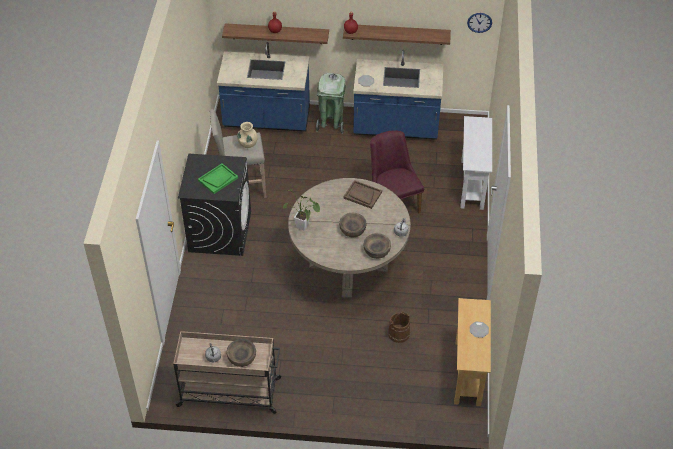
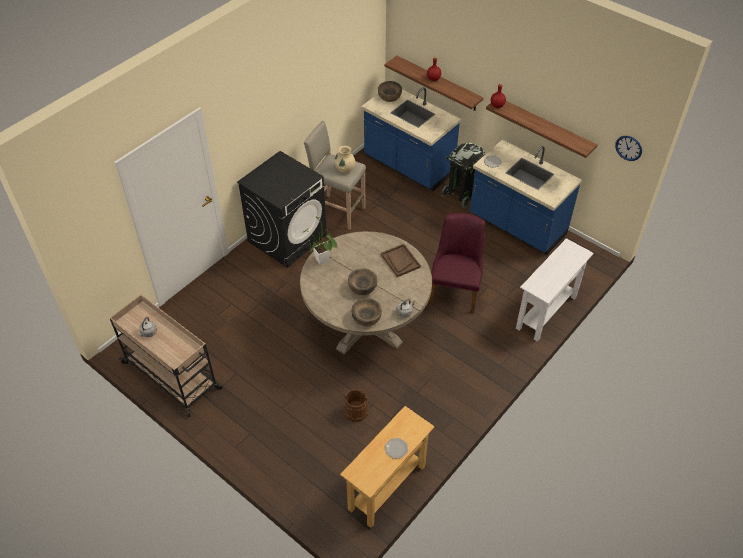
camera: 35 degrees right, 0 degrees up
green tray [198,163,238,194] -> none
brown bowl [227,339,256,367] -> brown bowl moved to [378,81,402,102]
green trash can [316,73,346,134] -> black trash can [442,143,485,208]

